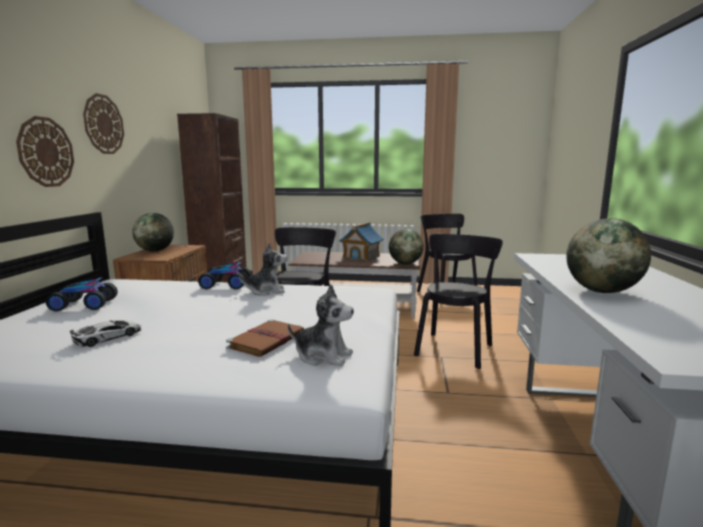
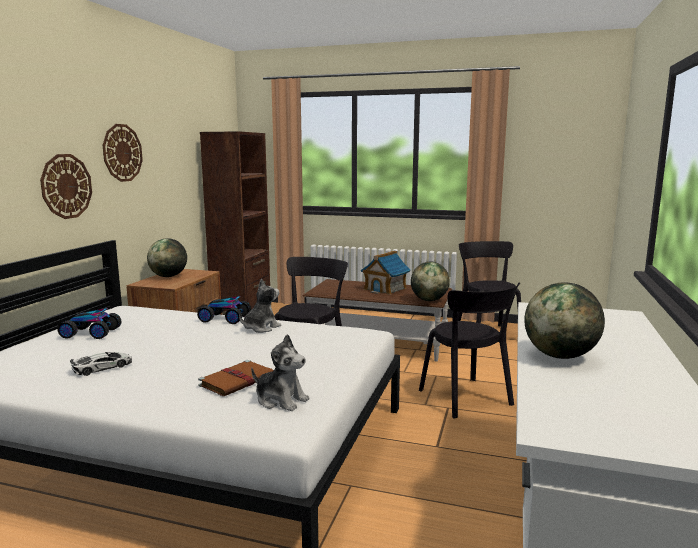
camera: 10 degrees right, 0 degrees up
plush toy [239,242,287,296] -> plush toy turned 45 degrees counterclockwise [239,279,281,333]
black chair [414,234,503,369] -> black chair turned 120 degrees clockwise [419,282,520,419]

